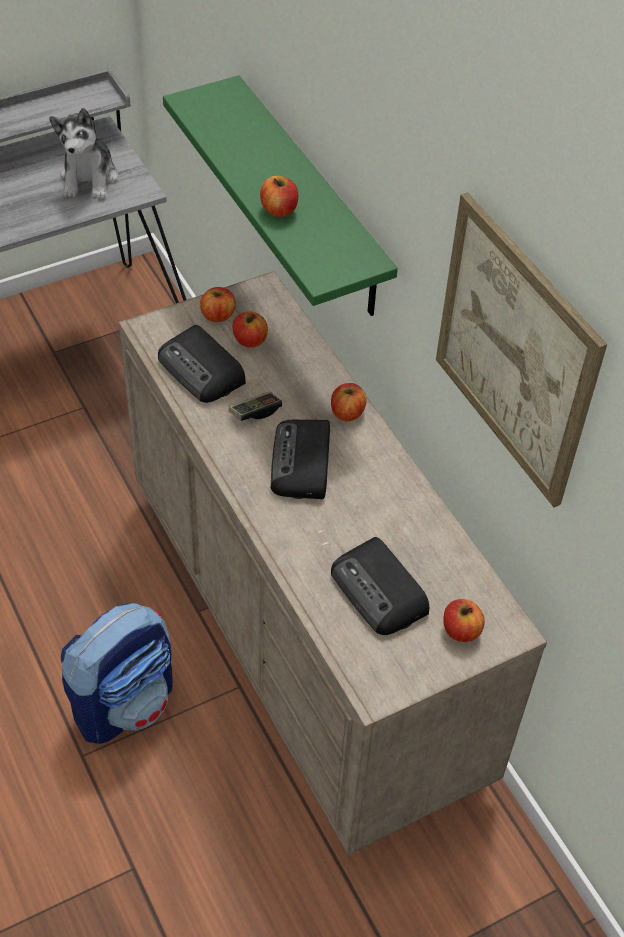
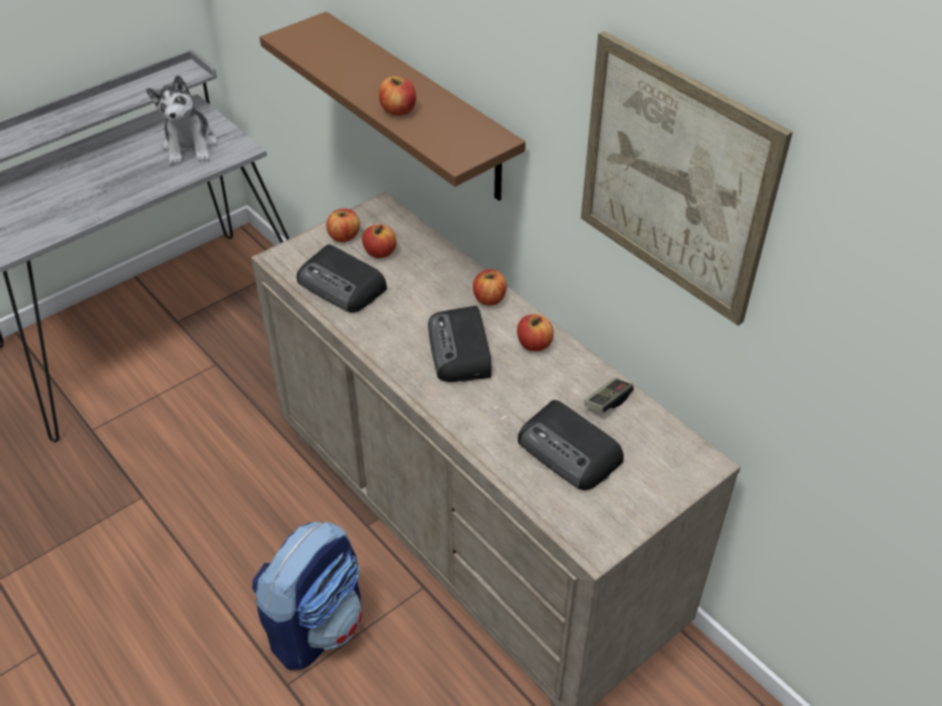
camera: 10 degrees left, 5 degrees down
green shelf [163,75,398,316] -> brown shelf [260,12,526,201]
game controller [229,392,282,421] -> game controller moved to [584,378,634,413]
apple [443,599,485,642] -> apple moved to [517,314,554,352]

